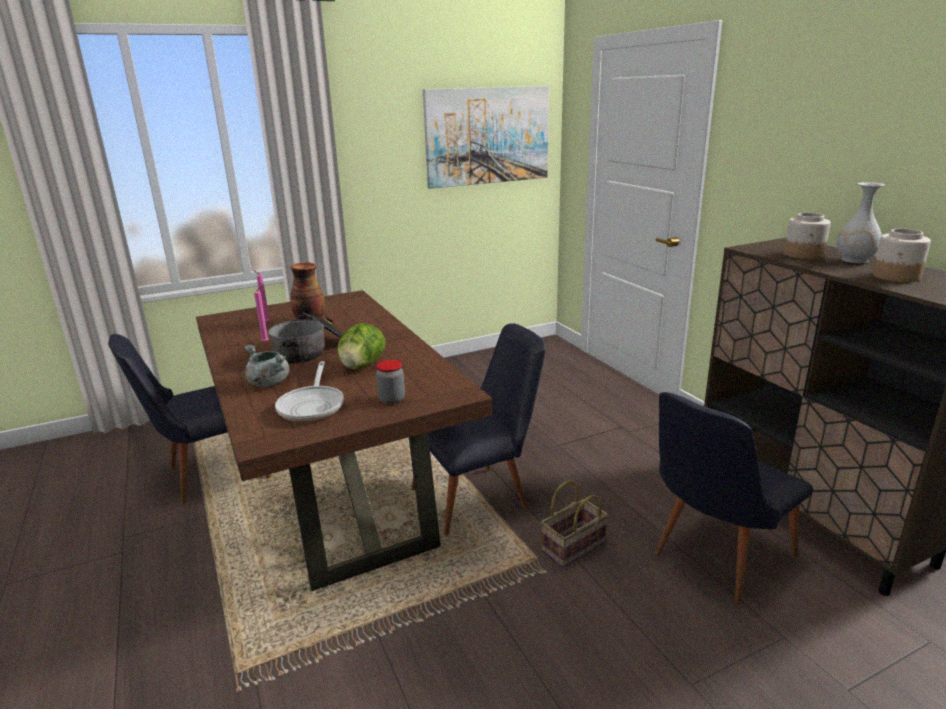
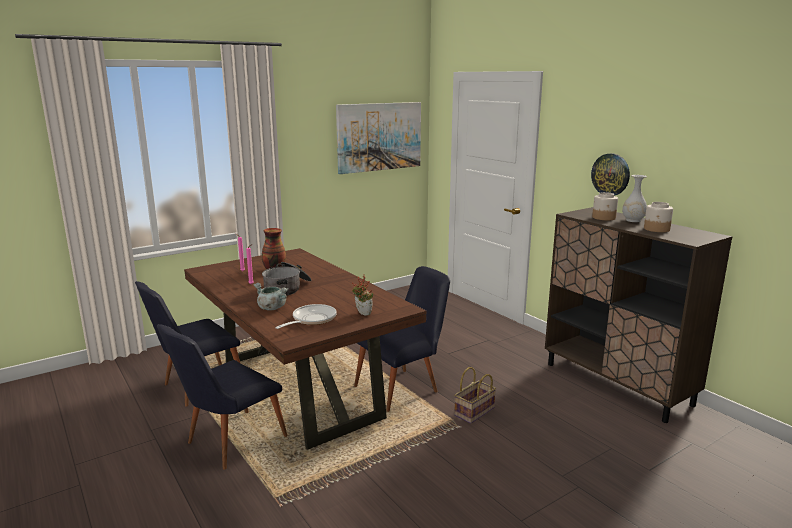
camera: 10 degrees left, 5 degrees down
frying pan [275,361,344,422] -> frying pan turned 135 degrees counterclockwise [275,304,337,329]
lettuce [337,323,386,369] -> none
jar [376,360,405,404] -> potted plant [352,274,373,316]
black chair [655,392,813,604] -> black chair moved to [157,324,288,470]
none -> wall clock [591,153,630,196]

